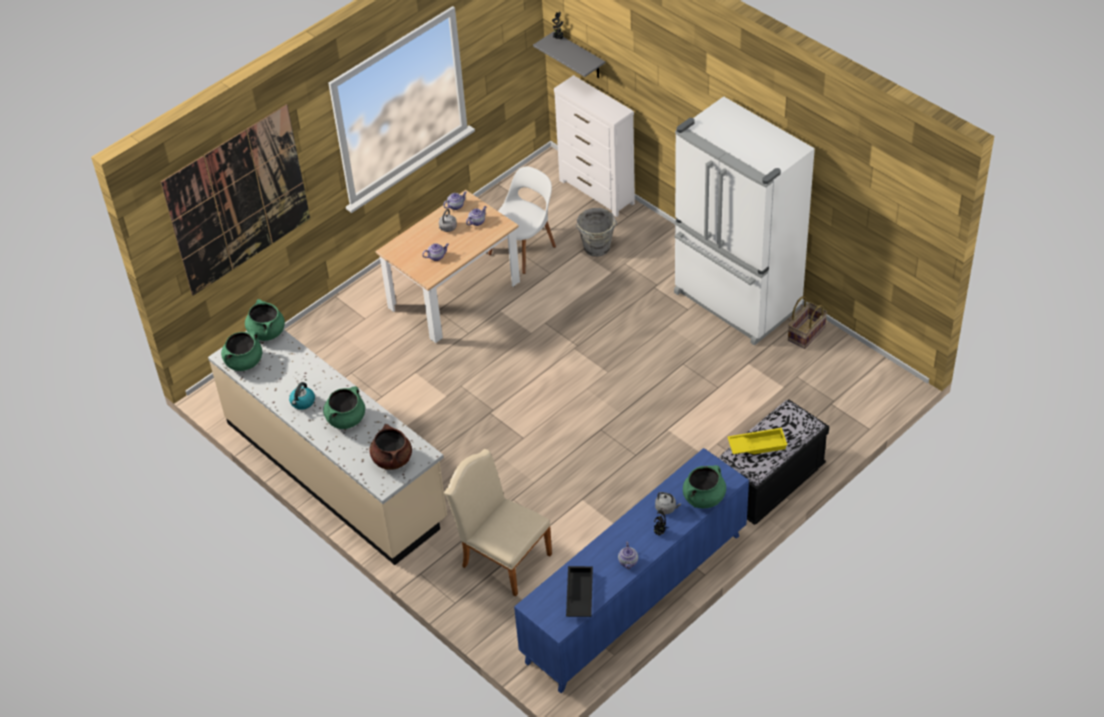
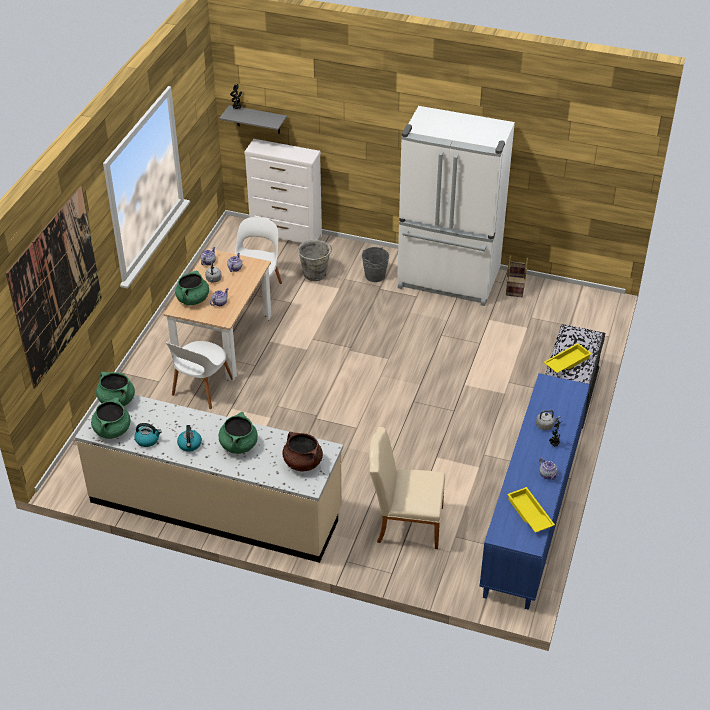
camera: 30 degrees left, 5 degrees down
black tray [566,566,593,617] -> yellow tray [507,487,555,533]
green cooking pot [683,465,726,508] -> green cooking pot moved to [175,270,209,305]
none -> kettle [134,423,162,447]
none -> white chair [165,341,232,409]
none -> grey bucket [362,247,389,282]

